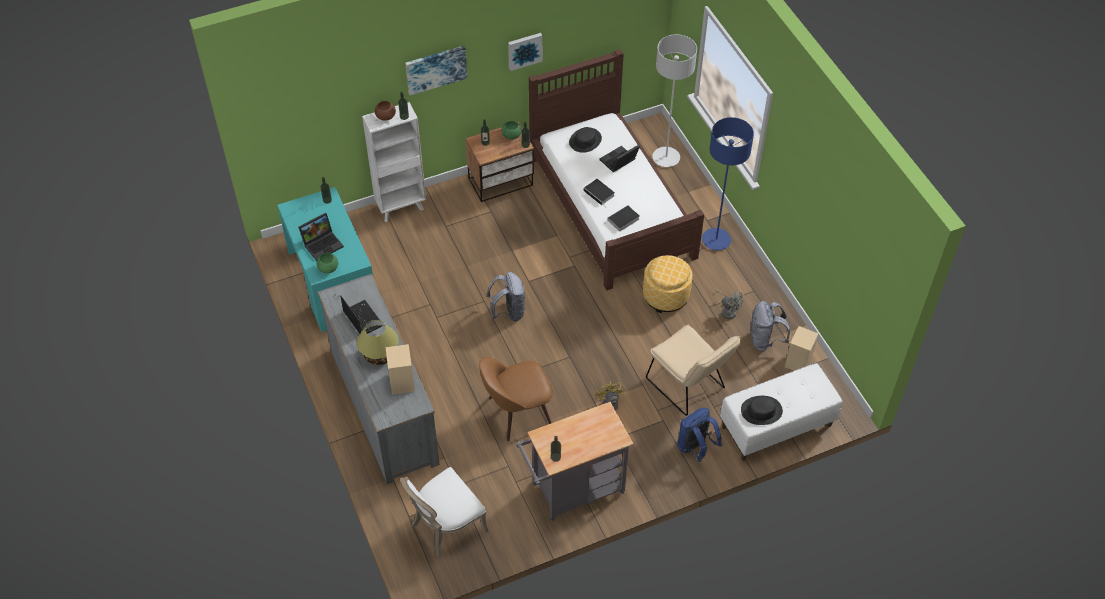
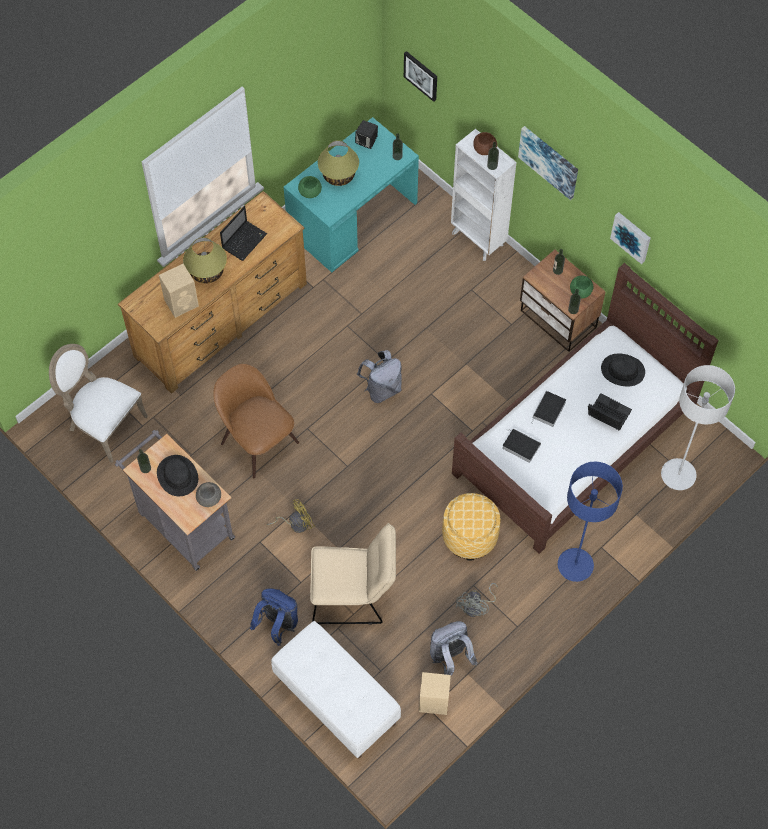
camera: 70 degrees right, 10 degrees up
laptop [298,213,344,261] -> table lamp [318,140,359,186]
grey dresser [317,274,440,484] -> brown dresser [118,191,307,394]
beige chair [646,325,740,416] -> beige chair turned 120 degrees counterclockwise [310,523,396,624]
black hat [741,396,783,425] -> black hat moved to [157,455,198,496]
none -> grey bowl [196,482,221,507]
none -> black speaker [355,120,378,149]
none -> picture [404,51,437,102]

